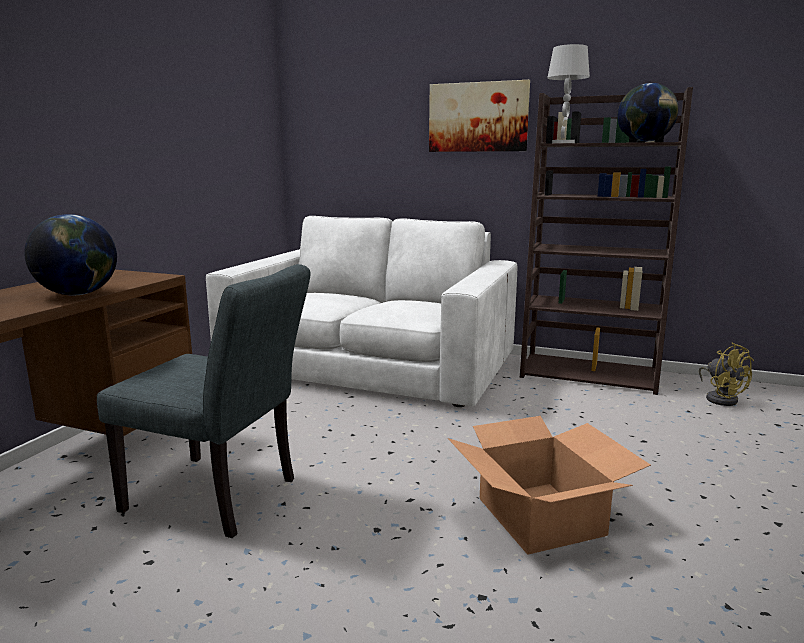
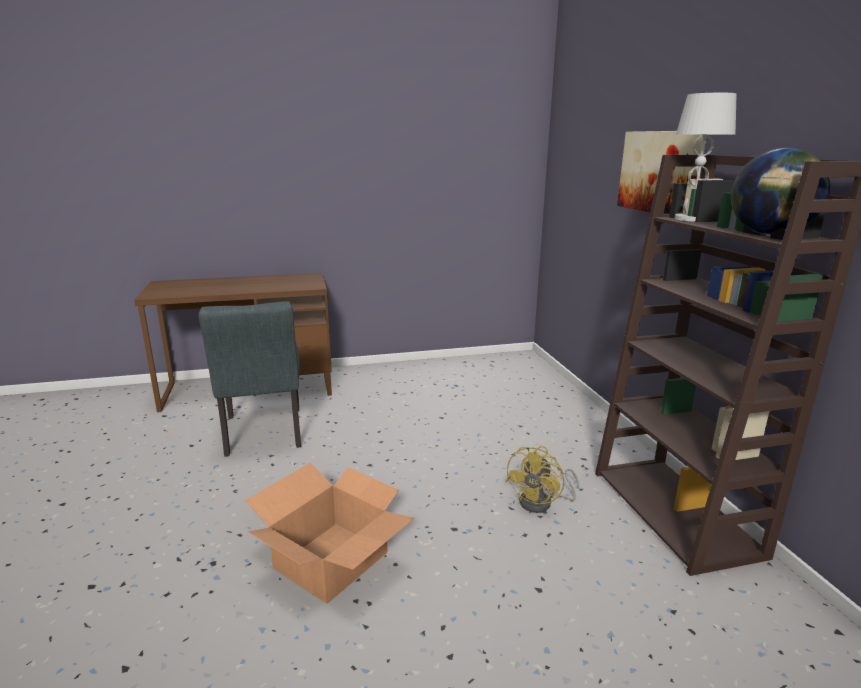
camera: 55 degrees right, 5 degrees up
globe [24,214,117,296] -> none
white sofa [206,216,517,407] -> none
yellow fan [699,343,754,406] -> yellow fan moved to [505,446,579,513]

